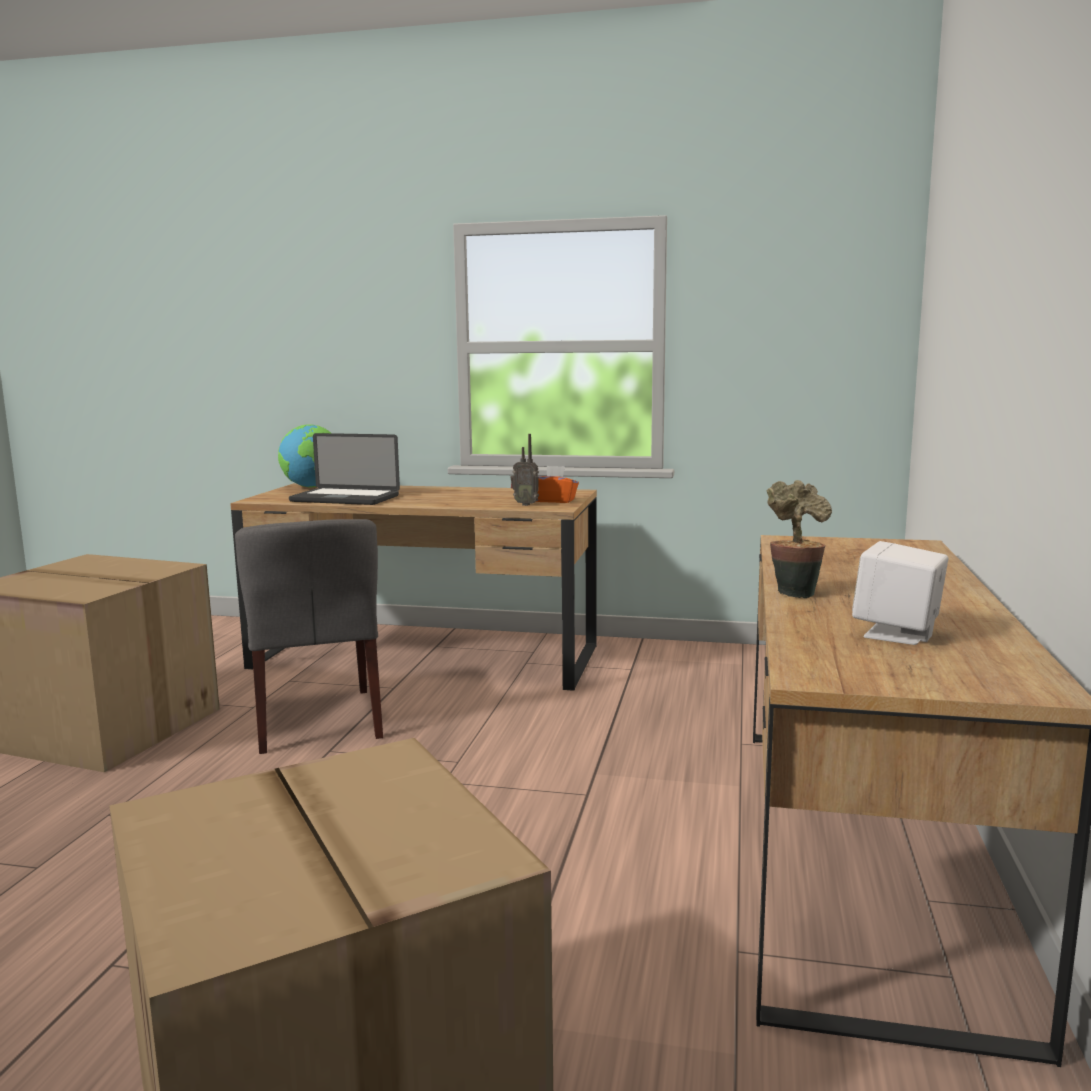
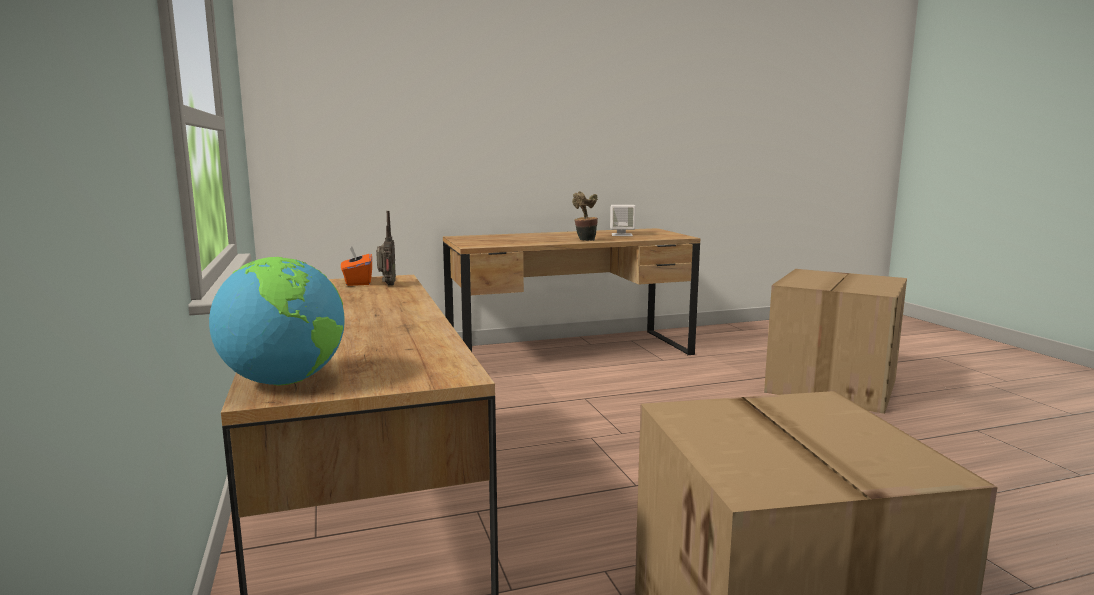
camera: 120 degrees left, 0 degrees up
grey chair [235,519,383,754] -> none
laptop [289,433,400,505] -> none

